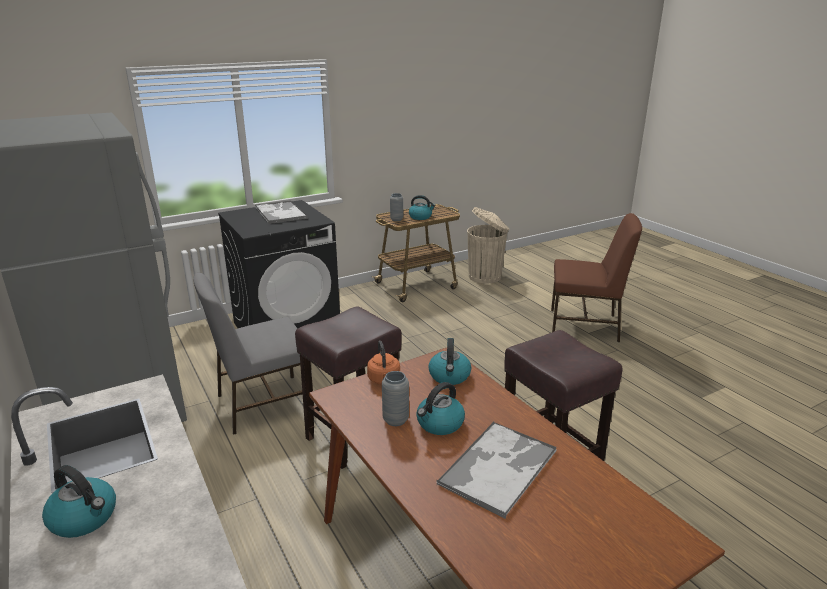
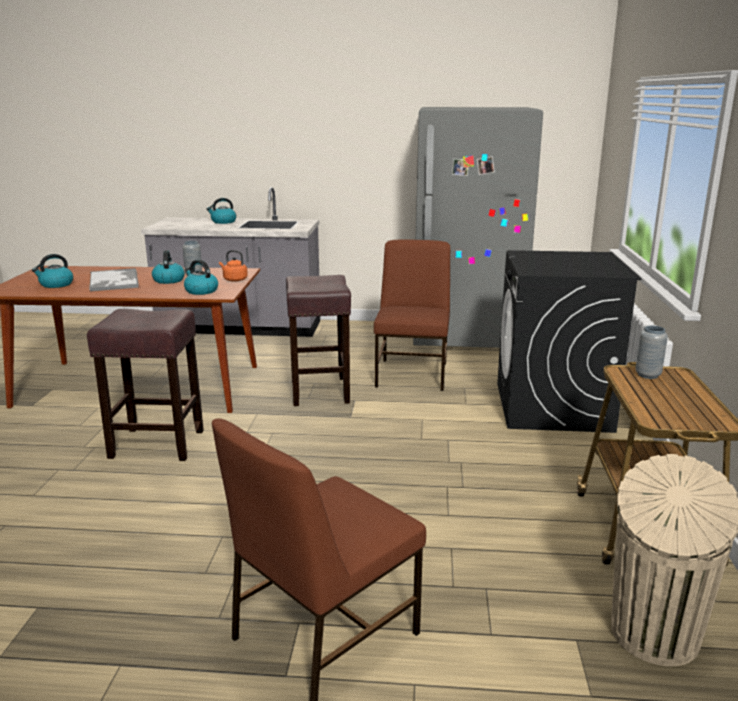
camera: 125 degrees right, 5 degrees down
grey chair [193,273,314,435] -> brown chair [374,239,450,391]
tray [255,200,308,224] -> none
kettle [409,195,436,220] -> kettle moved to [32,254,73,288]

